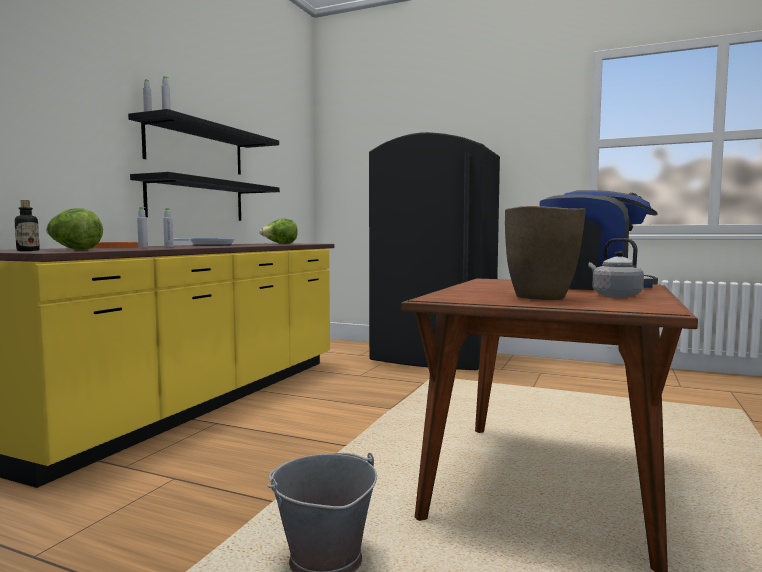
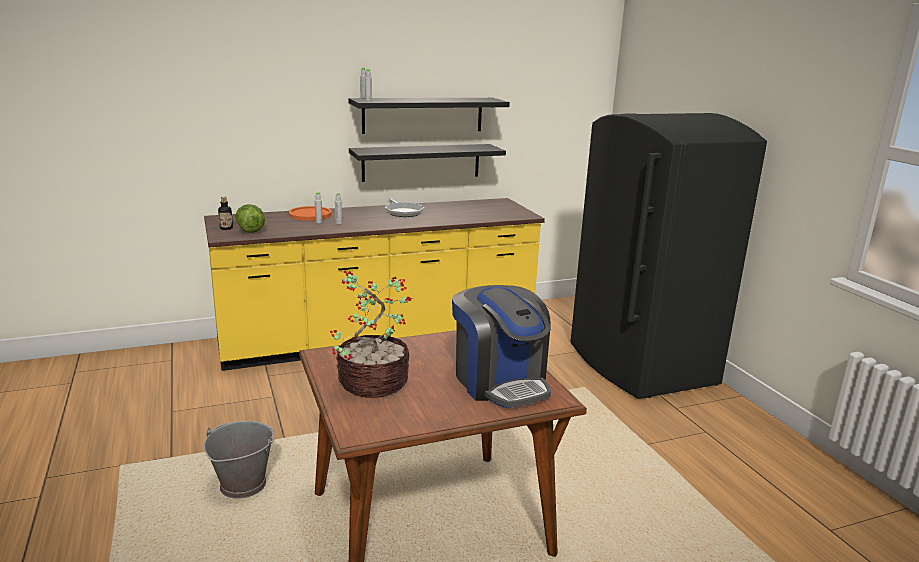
camera: 45 degrees right, 15 degrees up
lettuce [259,219,298,244] -> none
brown vase [505,206,586,300] -> potted plant [330,270,413,398]
grey kettle [588,238,644,297] -> none

